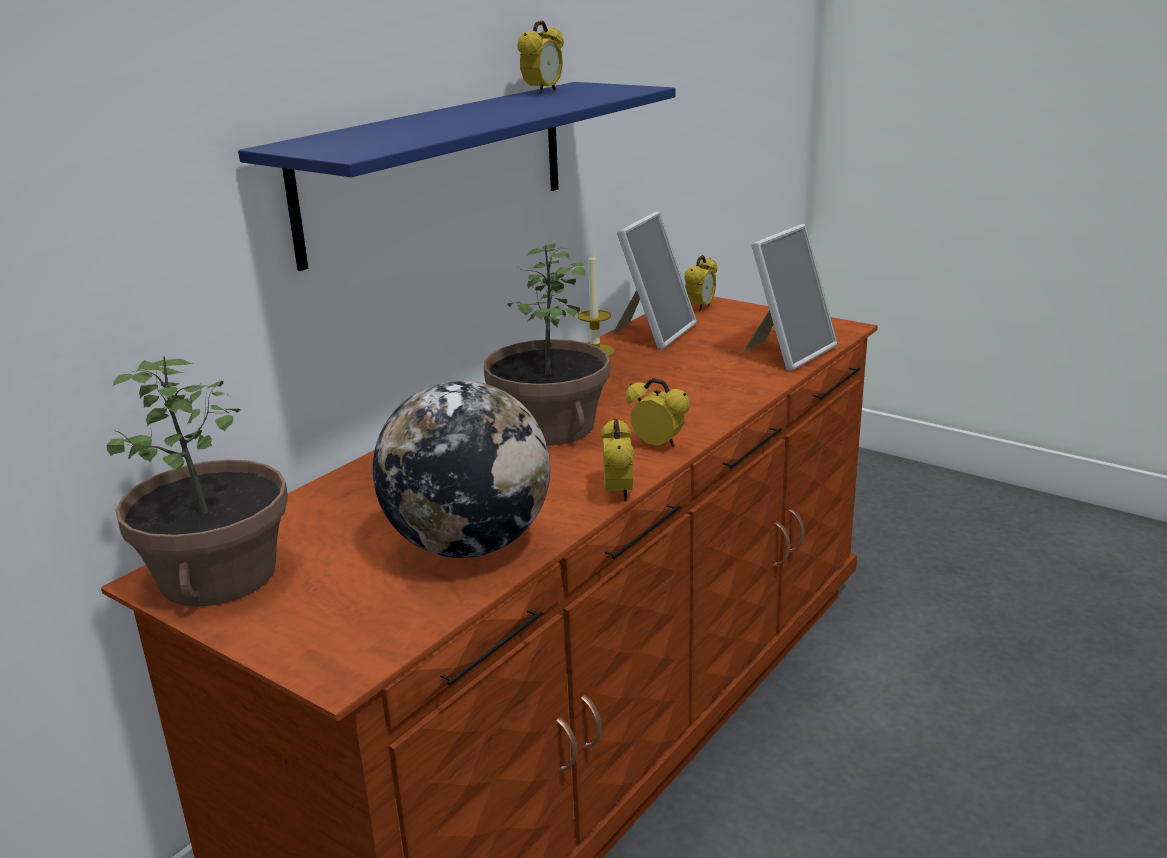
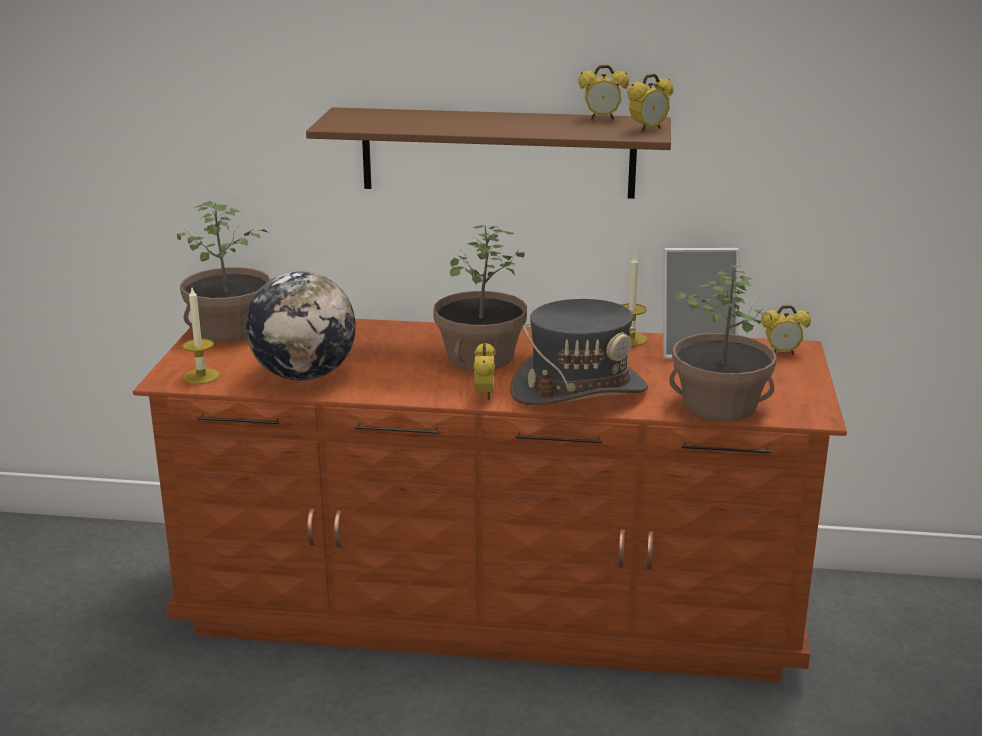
camera: 60 degrees right, 0 degrees up
blue shelf [238,82,675,271] -> brown shelf [306,107,671,199]
alarm clock [601,419,635,501] -> alarm clock moved to [627,73,674,132]
picture frame [745,224,837,371] -> potted plant [669,265,777,422]
none -> candle [183,288,220,384]
none -> grey hat [510,299,648,405]

